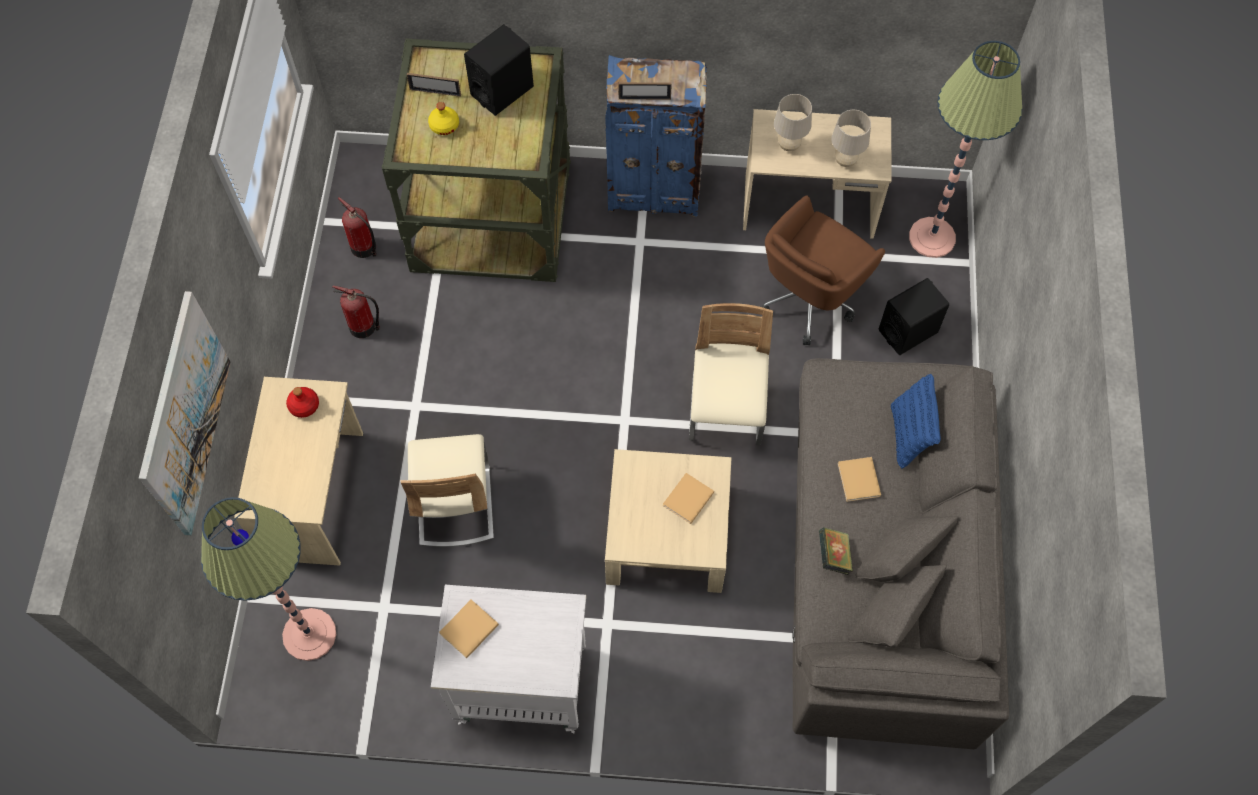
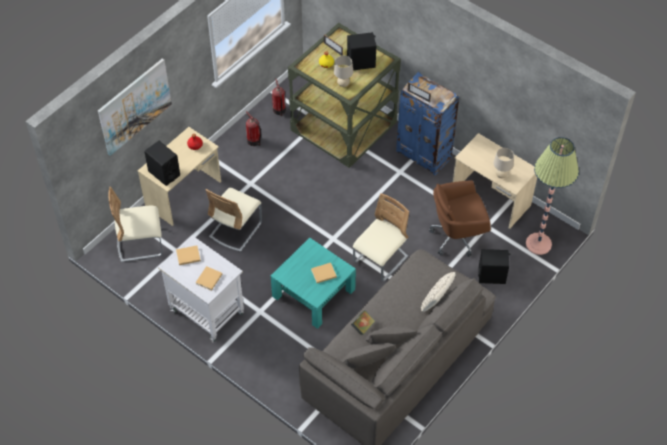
camera: 35 degrees right, 10 degrees down
floor lamp [201,497,336,661] -> beige chair [109,187,163,262]
beige coffee table [605,449,731,593] -> turquoise coffee table [271,237,356,329]
beige table lamp [774,94,812,151] -> beige table lamp moved to [334,55,353,87]
beige book [838,457,881,502] -> beige book moved to [195,266,222,291]
blue pillow [891,374,941,469] -> beige pillow [421,272,455,312]
none -> black speaker [144,141,180,186]

